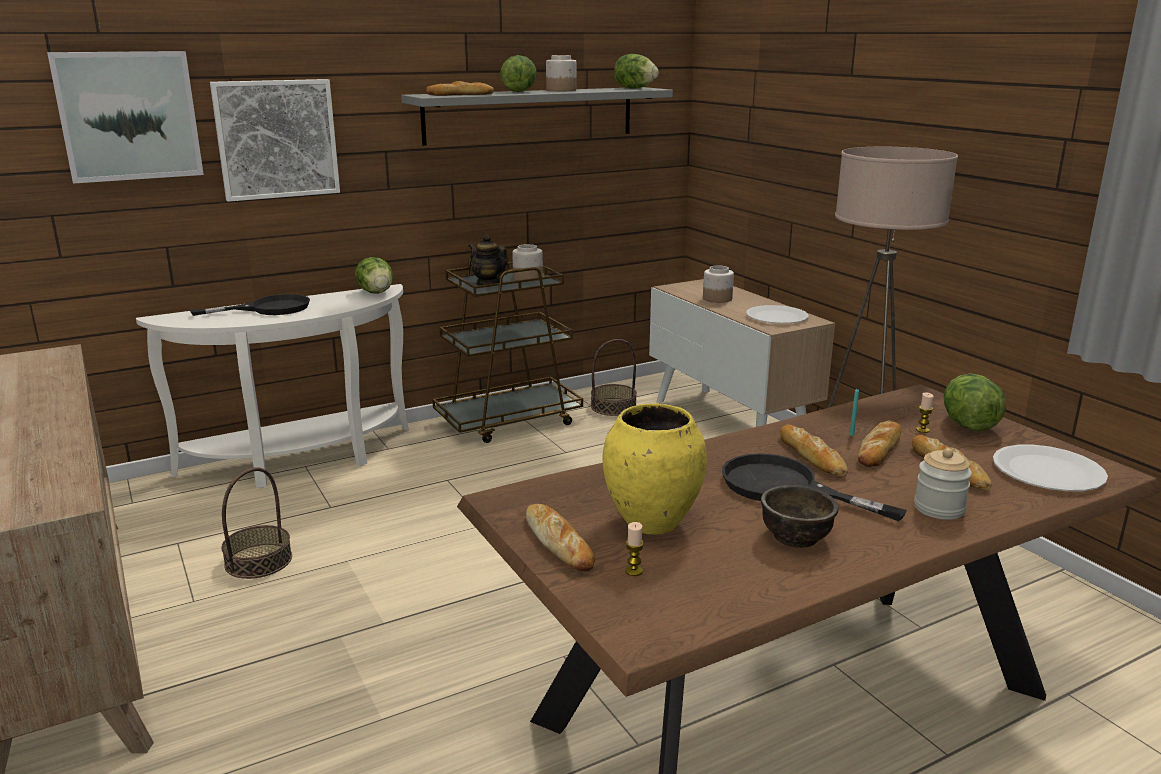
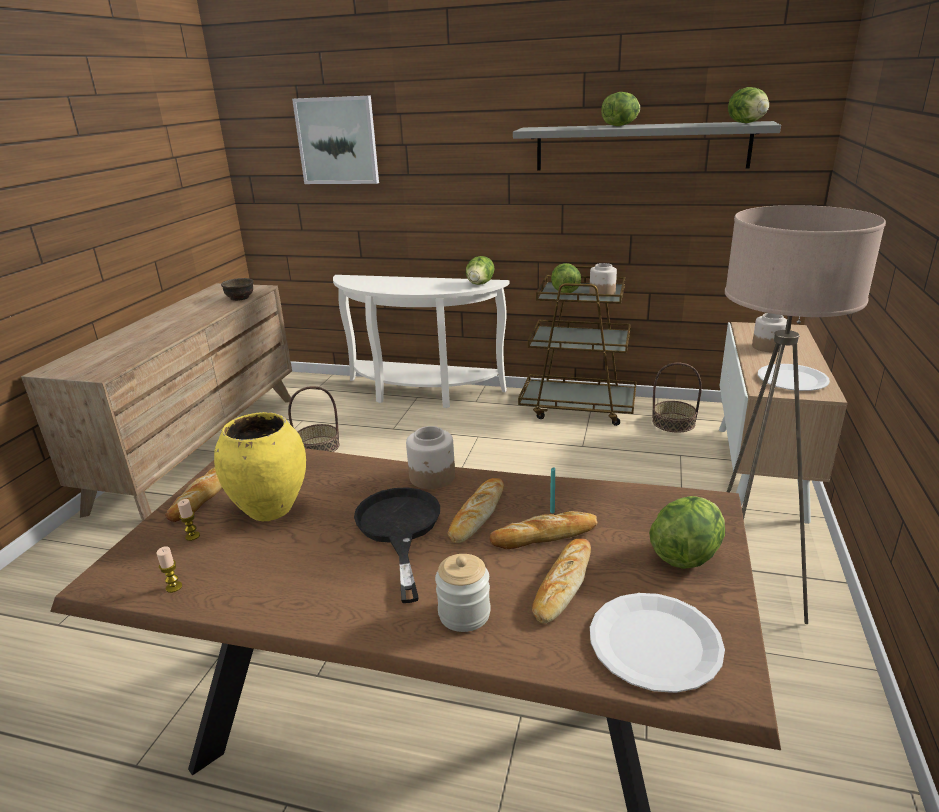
camera: 45 degrees right, 5 degrees up
black frying pan [190,294,310,316] -> none
picture [210,79,340,202] -> none
bread [426,81,494,96] -> none
teapot [469,234,508,286] -> lettuce [551,263,581,293]
jar [546,55,577,91] -> jar moved to [406,426,455,489]
brown bowl [761,485,839,548] -> brown bowl moved to [221,278,254,301]
candle [916,392,933,433] -> candle moved to [156,546,182,593]

